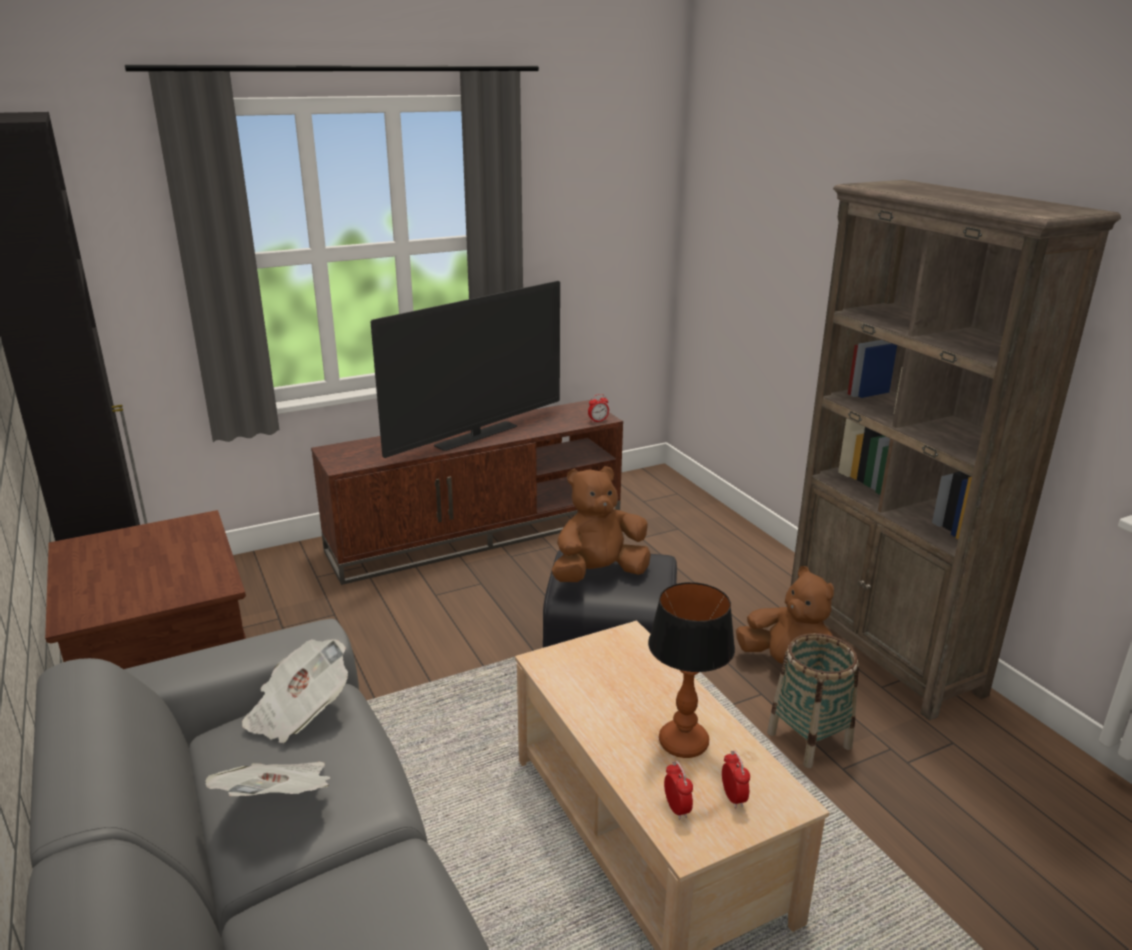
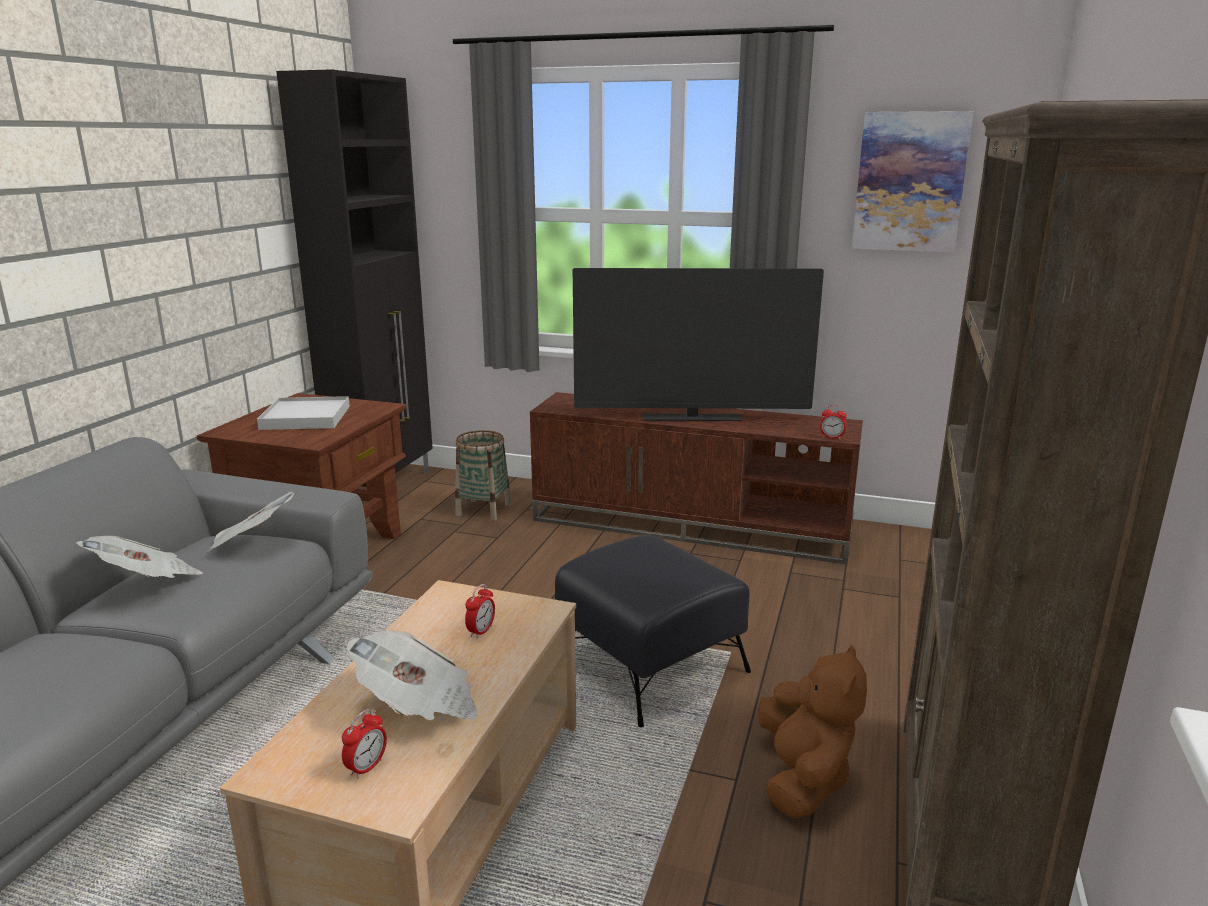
camera: 45 degrees right, 5 degrees down
brown plush toy [552,466,651,582] -> none
table lamp [648,582,735,758] -> newspaper [347,630,478,720]
alarm clock [664,761,693,820] -> alarm clock moved to [465,584,495,639]
basket [767,633,859,768] -> basket moved to [455,430,511,520]
none -> white tray [257,396,350,430]
none -> picture [852,111,973,252]

